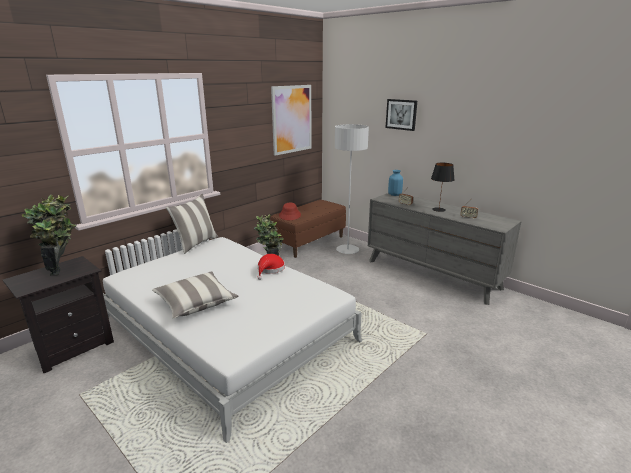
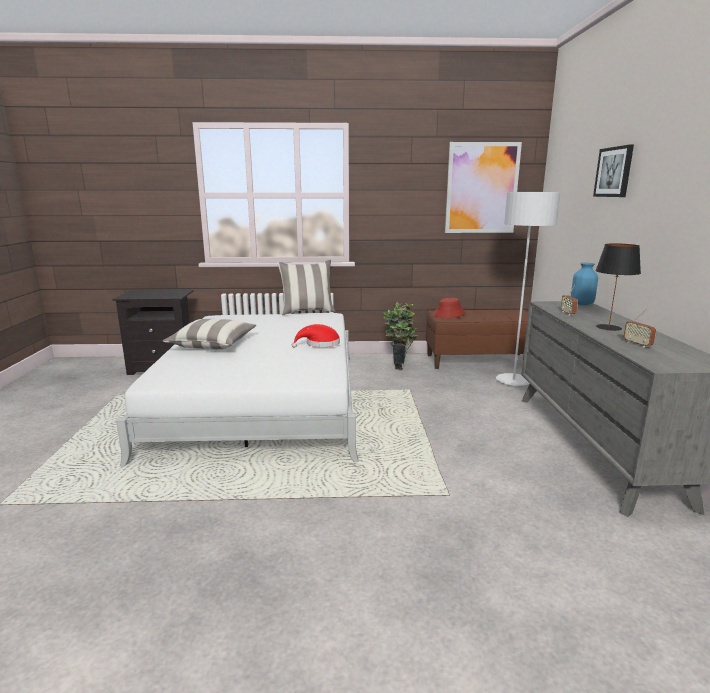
camera: 45 degrees right, 5 degrees down
potted plant [22,195,77,276] -> none

